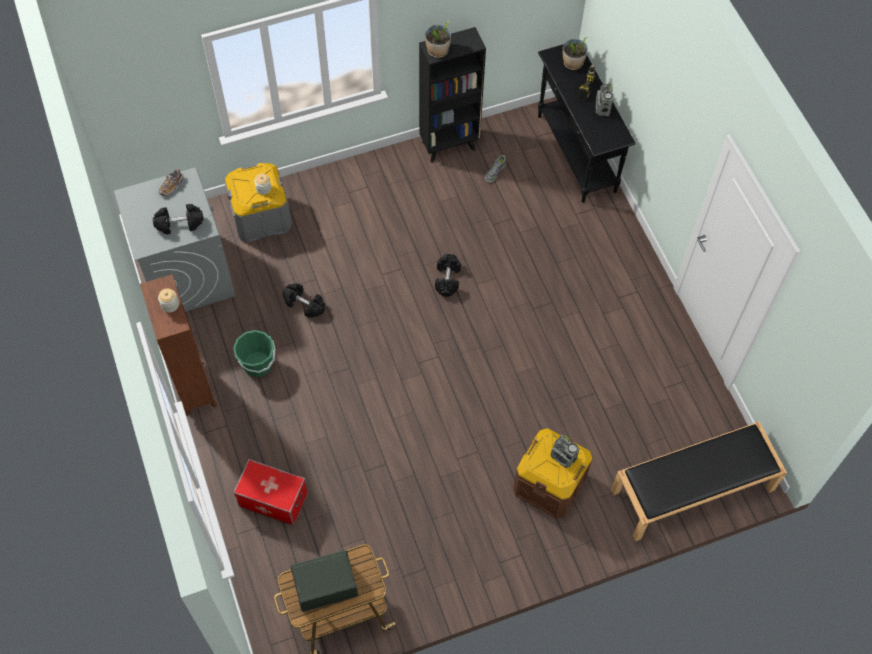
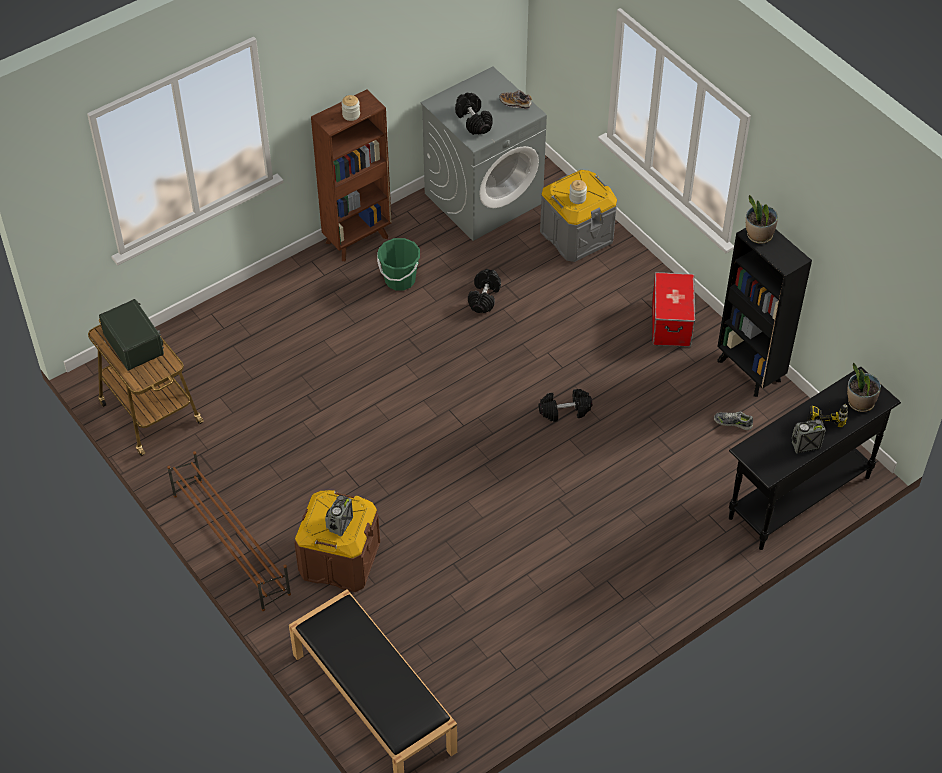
camera: 75 degrees right, 10 degrees down
storage box [233,459,308,525] -> storage box moved to [652,272,695,347]
none -> brown shoe rack [167,451,291,611]

